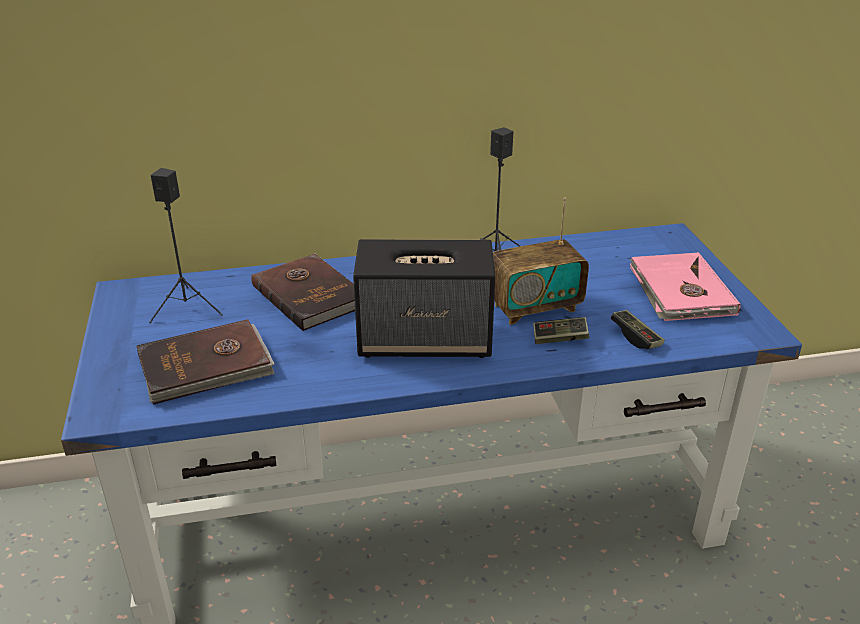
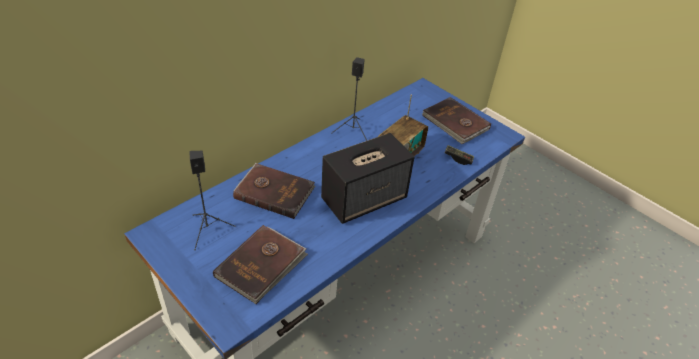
camera: 35 degrees left, 10 degrees up
game controller [533,317,589,344] -> none
pink book [630,252,741,321] -> brown book [422,97,491,144]

